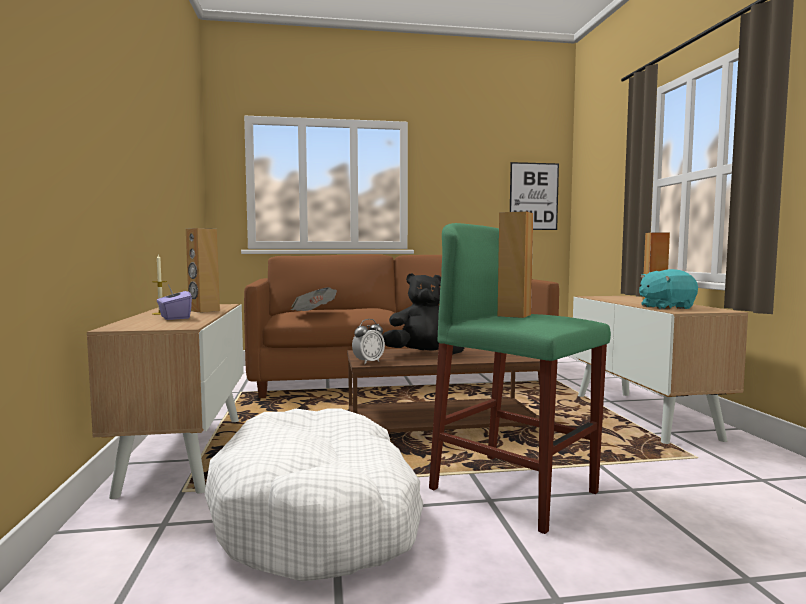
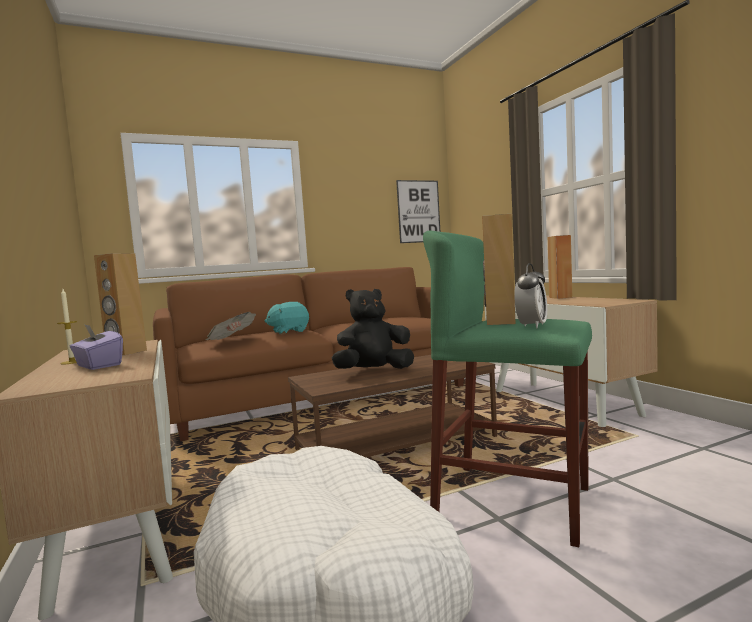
camera: 15 degrees left, 0 degrees up
alarm clock [352,319,385,364] -> alarm clock moved to [514,263,547,328]
turquoise plush toy [639,269,698,310] -> turquoise plush toy moved to [265,302,309,334]

